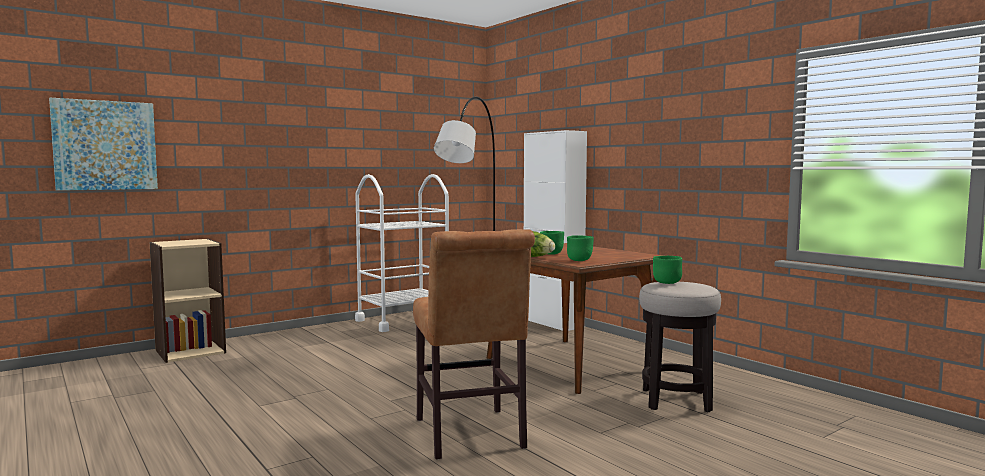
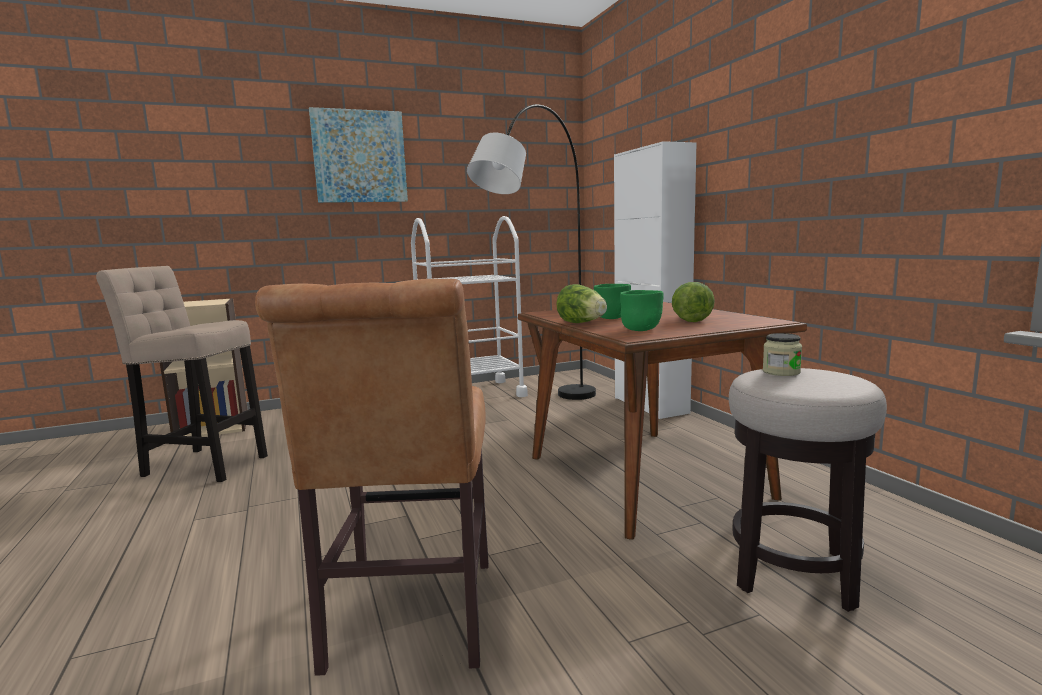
camera: 15 degrees right, 5 degrees up
picture [49,98,158,191] -> picture moved to [309,107,408,203]
green bowl [653,256,682,284] -> jar [763,333,802,376]
none -> beige stool [96,266,268,482]
none -> lettuce [672,282,715,322]

